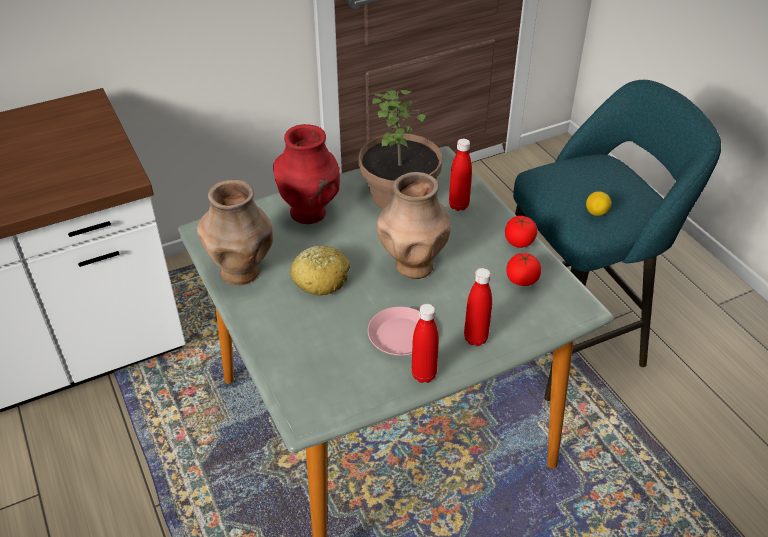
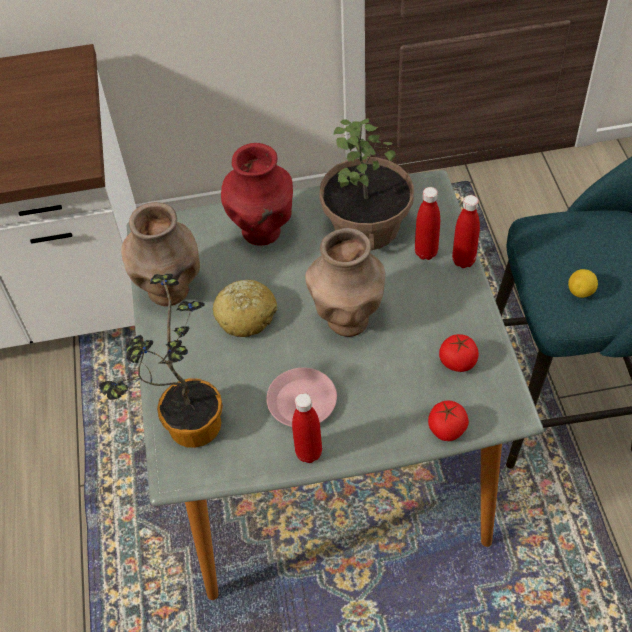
camera: 20 degrees right, 10 degrees up
red bottle [464,268,492,346] -> red bottle moved to [452,195,480,268]
tomato [505,216,538,248] -> tomato moved to [428,401,469,441]
none -> potted plant [99,274,223,448]

